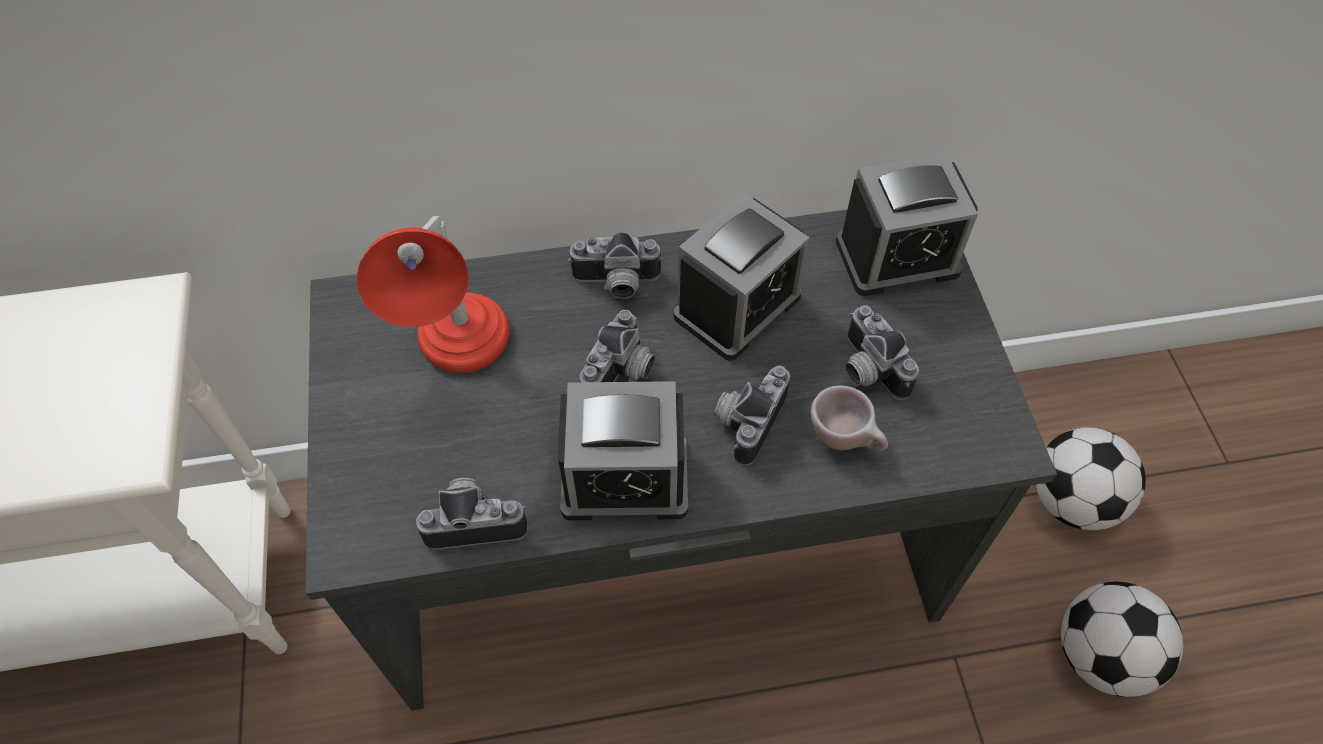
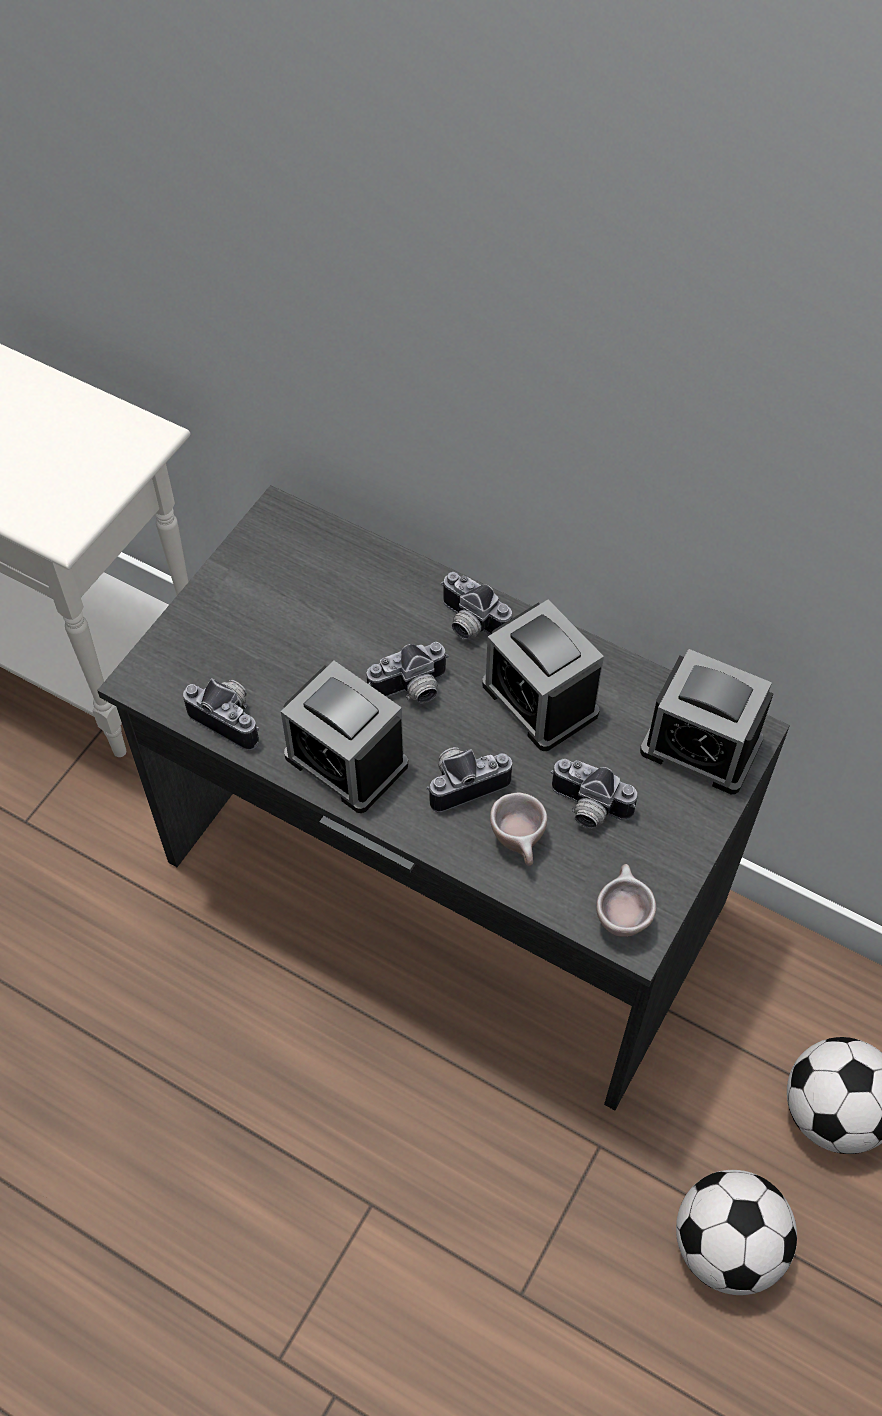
camera: 40 degrees right, 0 degrees up
red table lamp [357,216,509,373] -> none
alarm clock [674,193,809,361] -> alarm clock turned 60 degrees clockwise [482,600,604,751]
camera [845,305,919,400] -> camera turned 75 degrees counterclockwise [551,759,638,829]
none -> beige cup [596,864,656,937]

